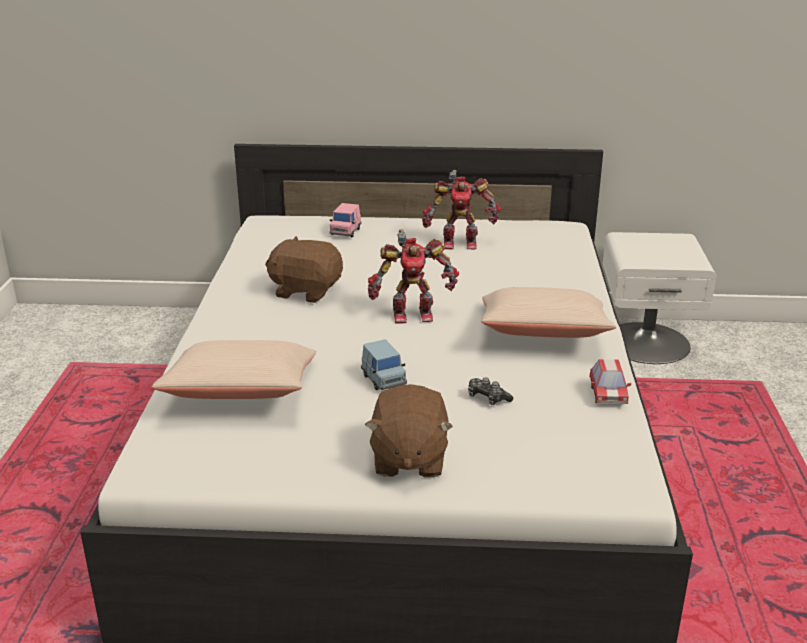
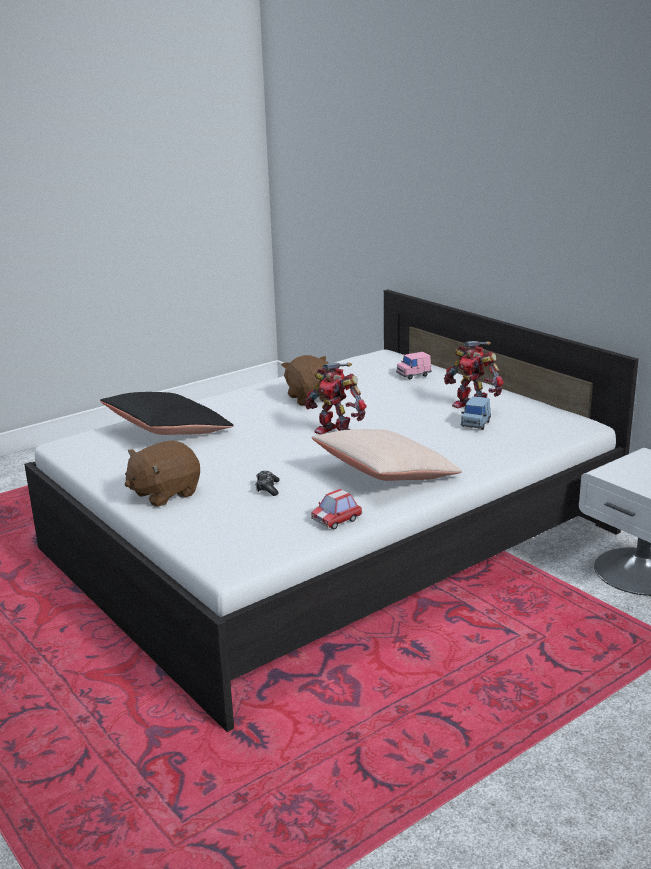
camera: 50 degrees right, 5 degrees down
beige pillow [152,340,316,399] -> black pillow [100,392,234,435]
blue toy car [361,339,407,390] -> blue toy car moved to [461,396,491,430]

